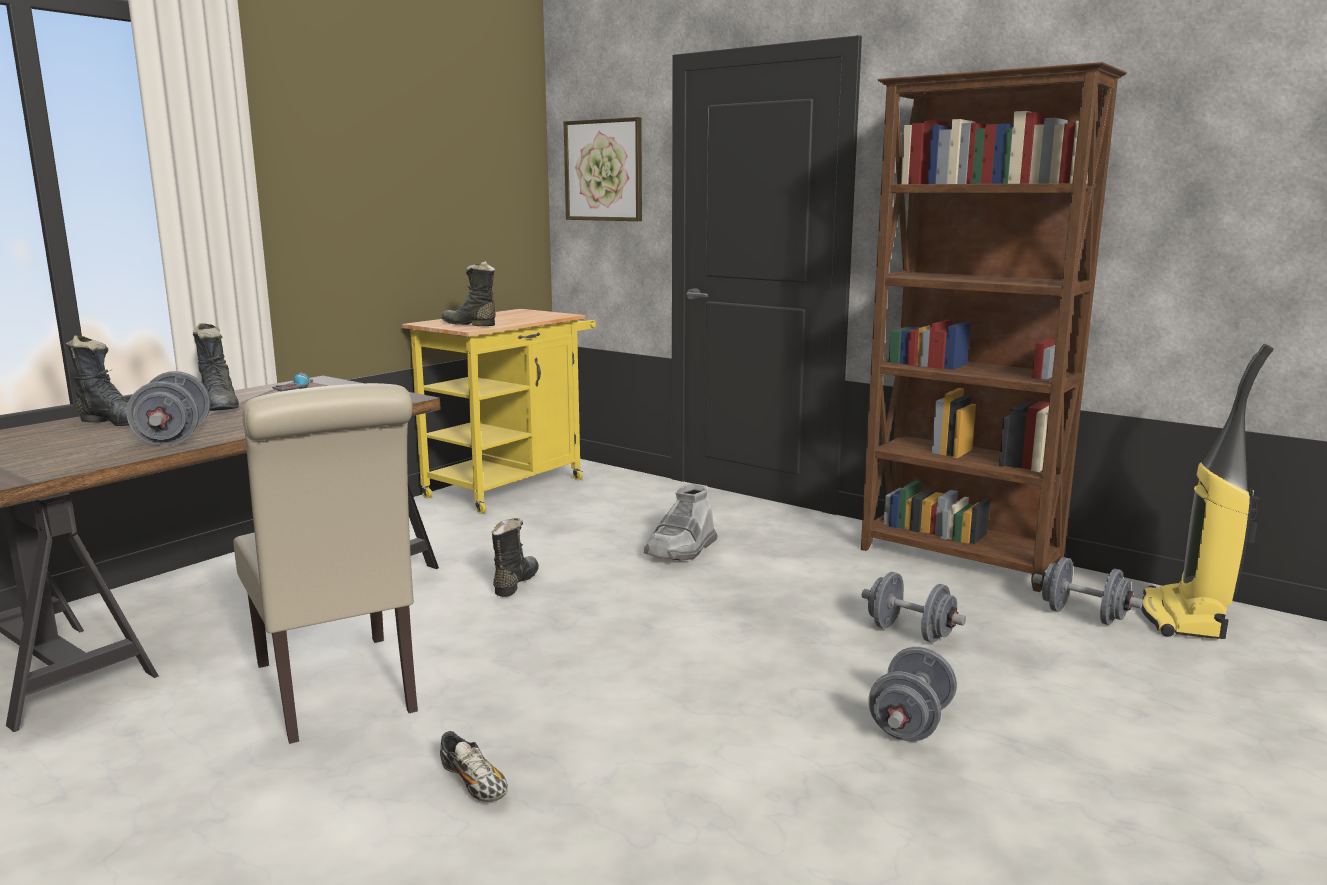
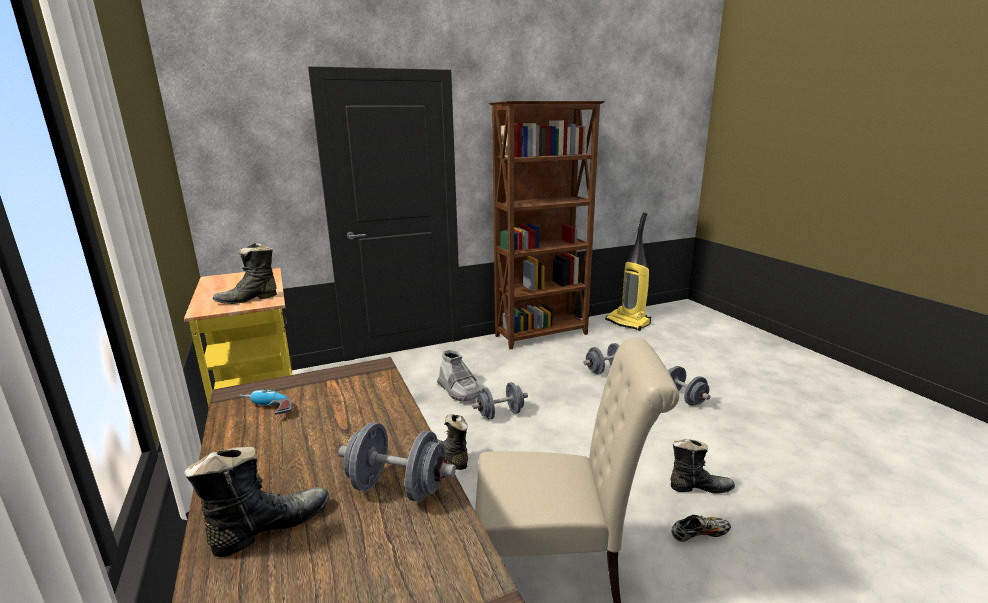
camera: 60 degrees left, 5 degrees up
black boot [193,323,239,411] -> black boot moved to [671,439,735,494]
picture [563,117,642,221] -> none
grey dumbbell [1033,557,1143,625] -> grey dumbbell moved to [472,382,528,420]

